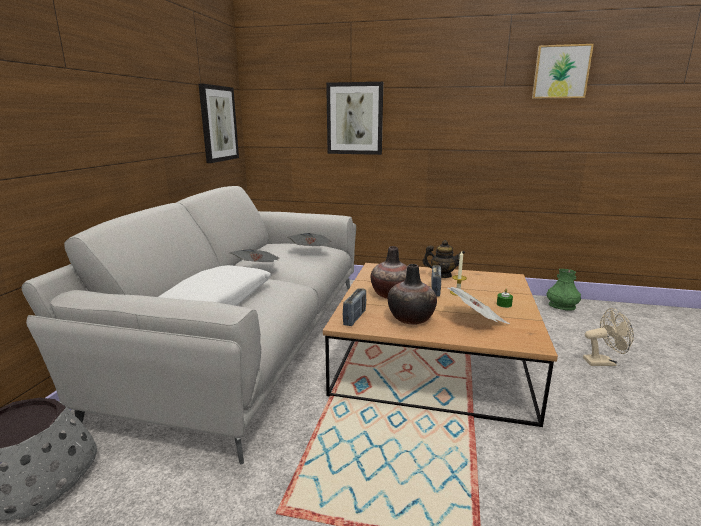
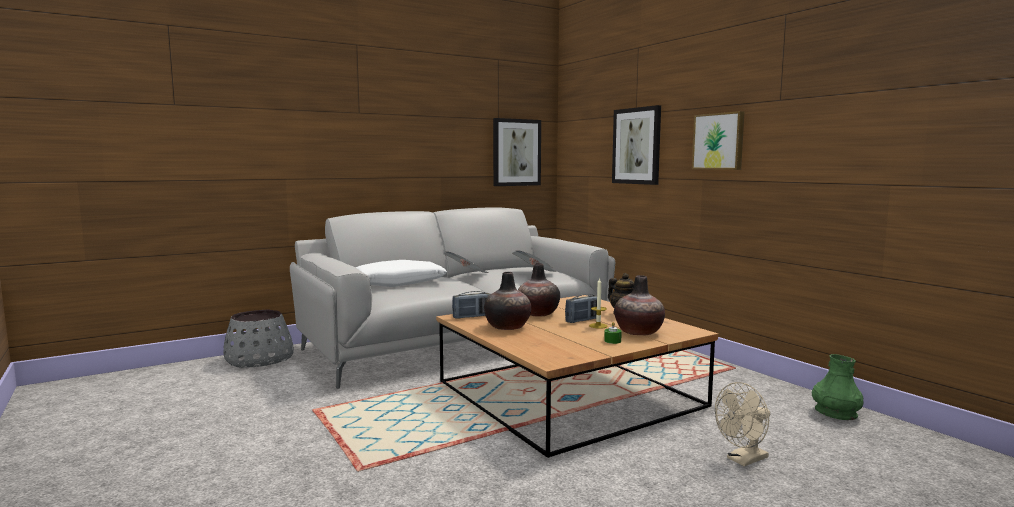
camera: 45 degrees right, 10 degrees down
newspaper [448,287,510,324] -> none
picture [532,44,594,99] -> picture moved to [692,111,744,170]
beige fan [583,308,634,366] -> beige fan turned 105 degrees clockwise [715,382,770,466]
none -> vase [614,275,665,335]

